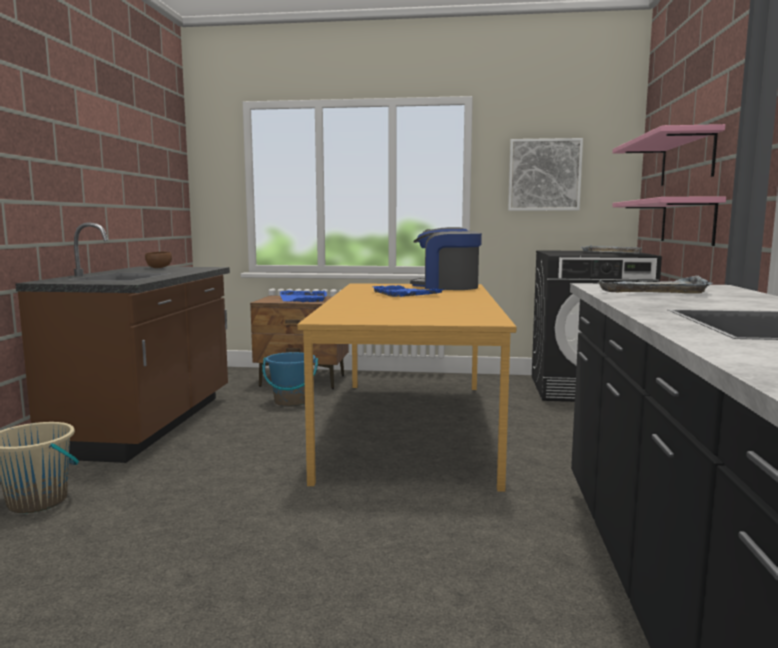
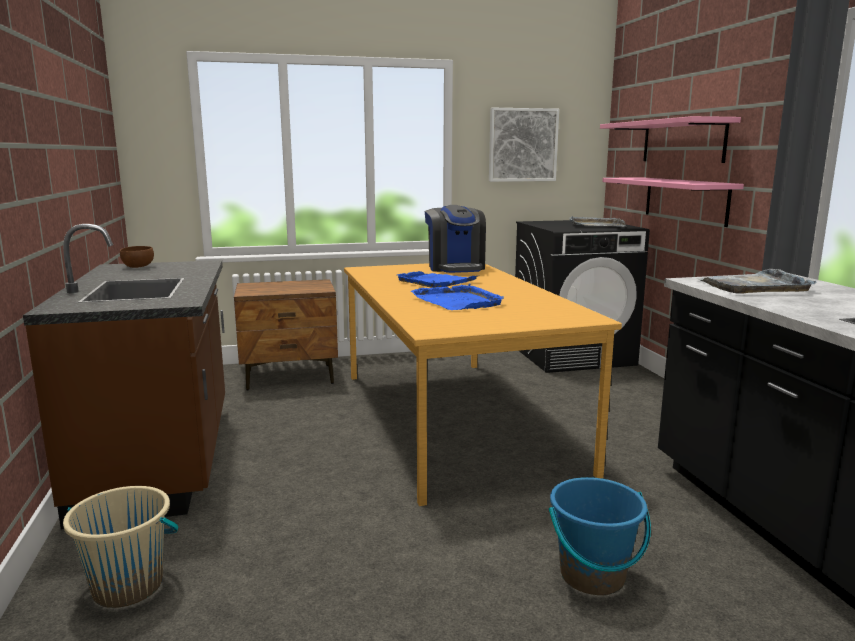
camera: 20 degrees left, 5 degrees up
blue bucket [262,352,318,407] -> blue bucket moved to [549,477,651,595]
blue tray [280,290,327,302] -> blue tray moved to [411,284,504,310]
coffee machine [410,227,482,290] -> coffee machine turned 105 degrees counterclockwise [425,205,486,273]

